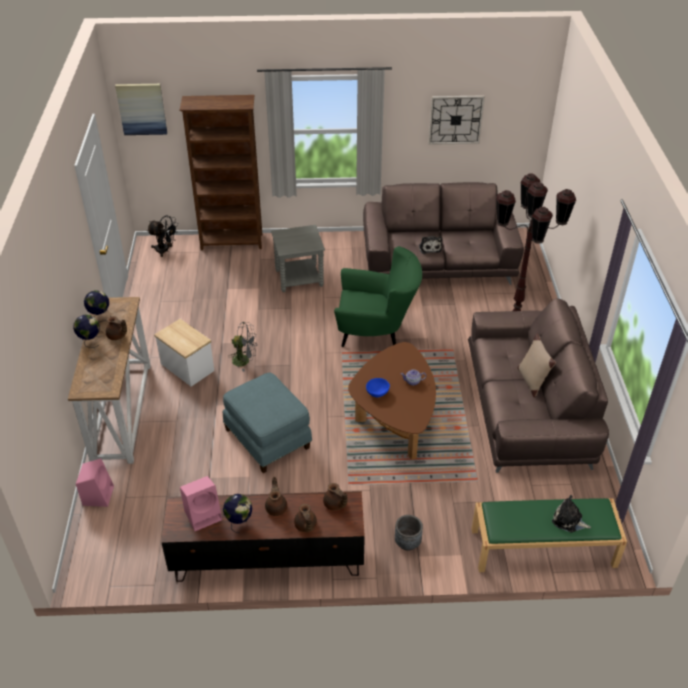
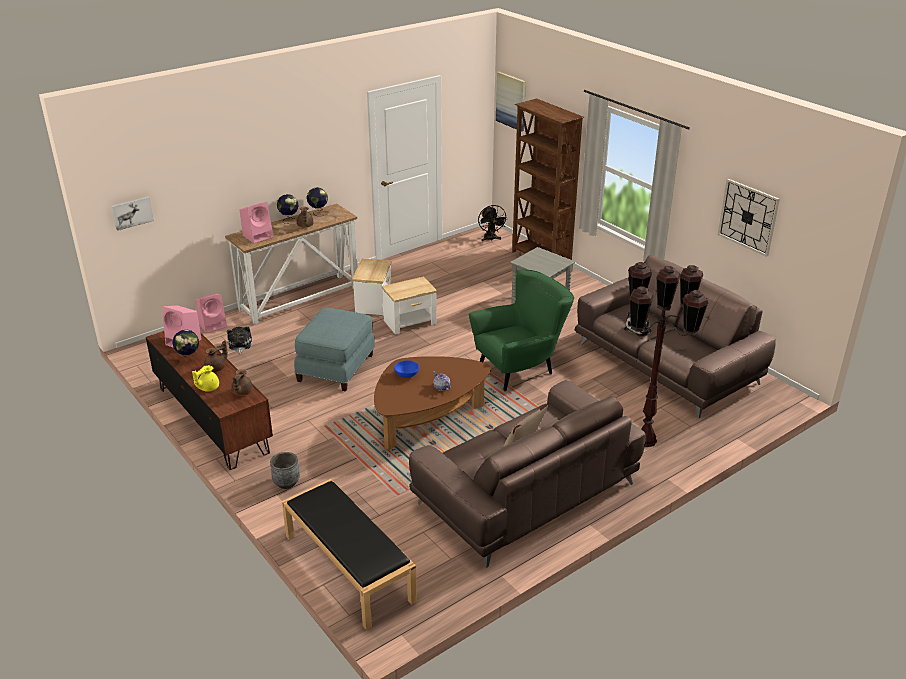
camera: 55 degrees right, 10 degrees down
grey fan [228,322,257,372] -> side table [382,277,437,334]
brown teapot [294,504,317,532] -> yellow teapot [192,365,219,392]
green armchair [334,246,422,347] -> green armchair turned 90 degrees counterclockwise [469,269,574,391]
green bench [472,498,627,572] -> black bench [282,479,417,630]
plush toy [552,495,591,532] -> plush toy moved to [227,327,252,354]
none -> picture [111,196,154,231]
none -> pink speaker [240,202,274,243]

